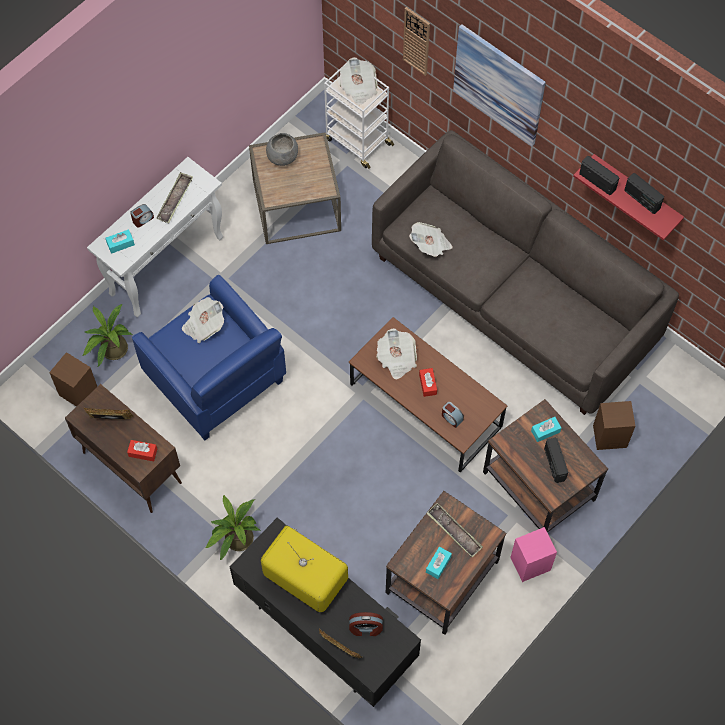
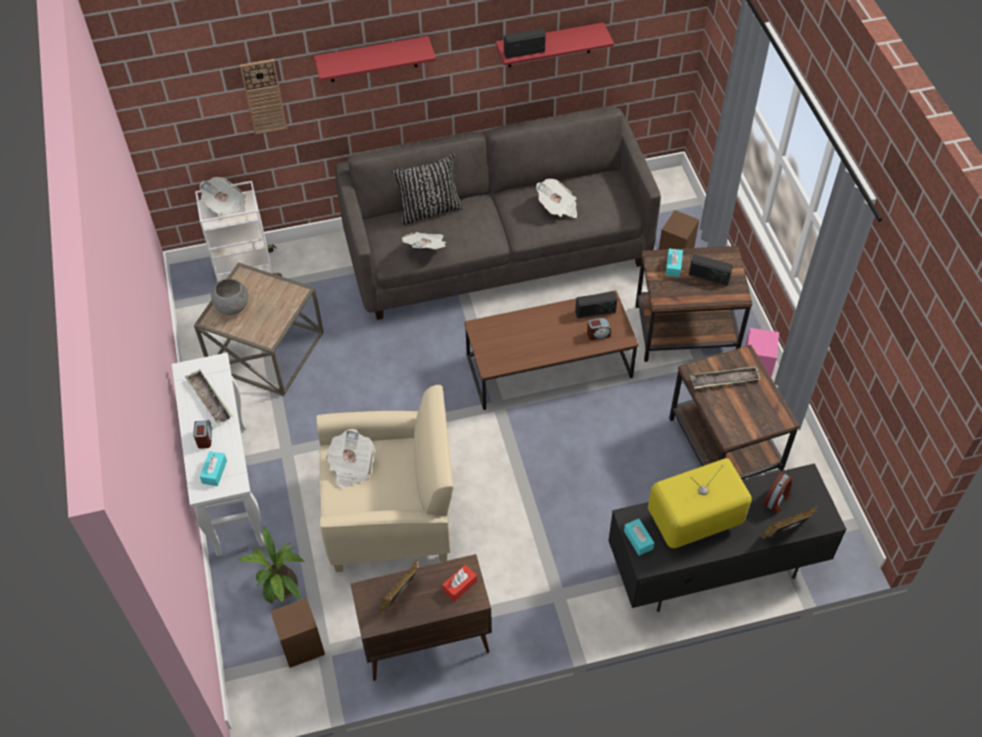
camera: 55 degrees left, 10 degrees down
blue armchair [132,275,286,440] -> beige armchair [316,385,454,572]
potted plant [205,495,260,561] -> none
newspaper [377,328,417,379] -> newspaper moved to [536,179,577,218]
red tissue box [419,368,437,397] -> none
turquoise tissue box [426,547,452,579] -> turquoise tissue box moved to [624,519,654,556]
picture [453,24,546,147] -> red shelf [314,36,436,82]
radio [624,173,664,214] -> radio moved to [575,292,617,318]
none -> black pillow [392,153,463,226]

